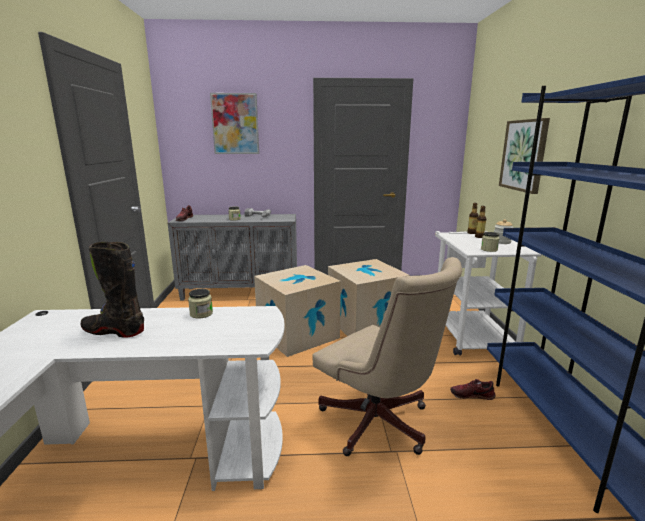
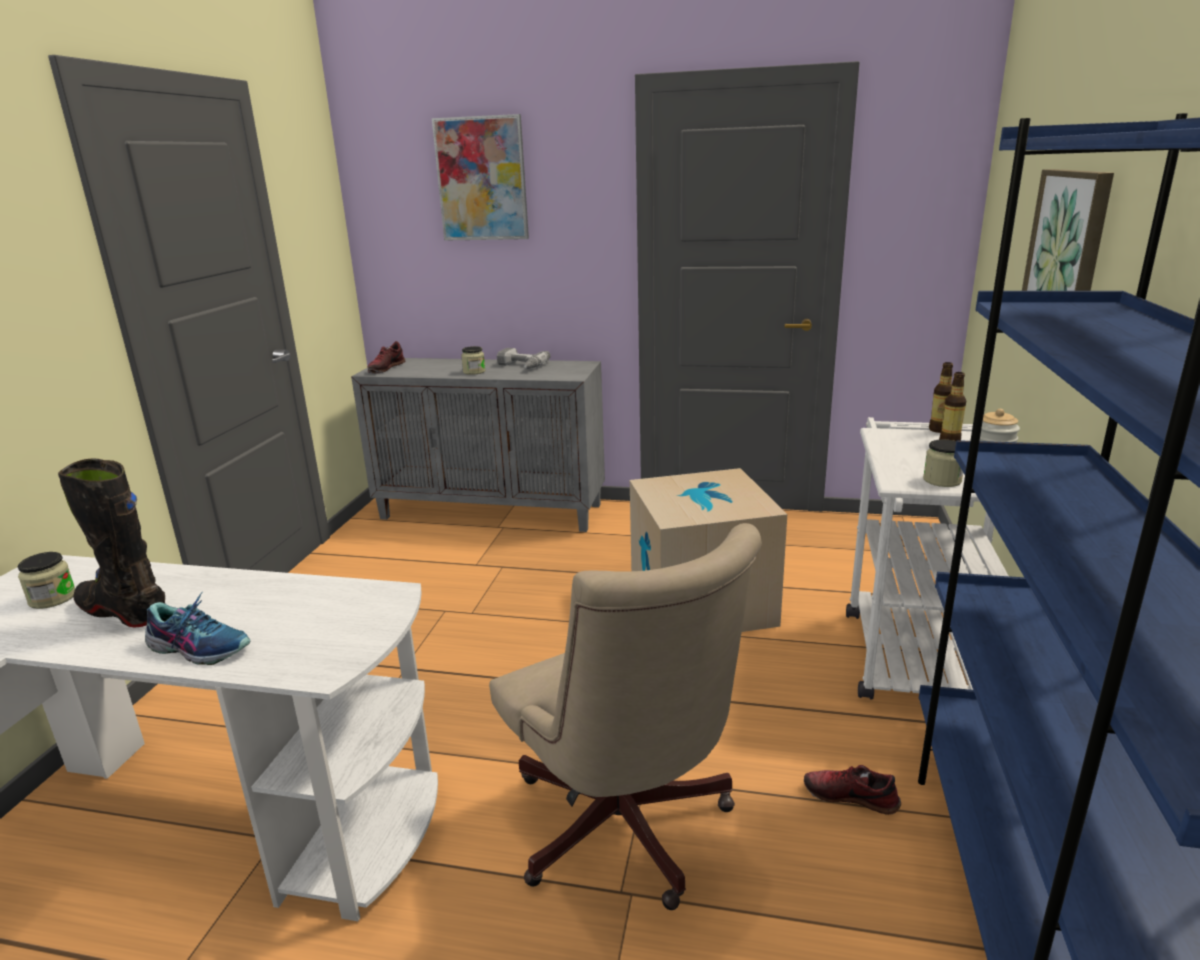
camera: 15 degrees right, 5 degrees up
jar [188,289,213,319] -> jar moved to [18,552,75,609]
cardboard box [254,265,341,357] -> none
none -> shoe [145,592,251,665]

